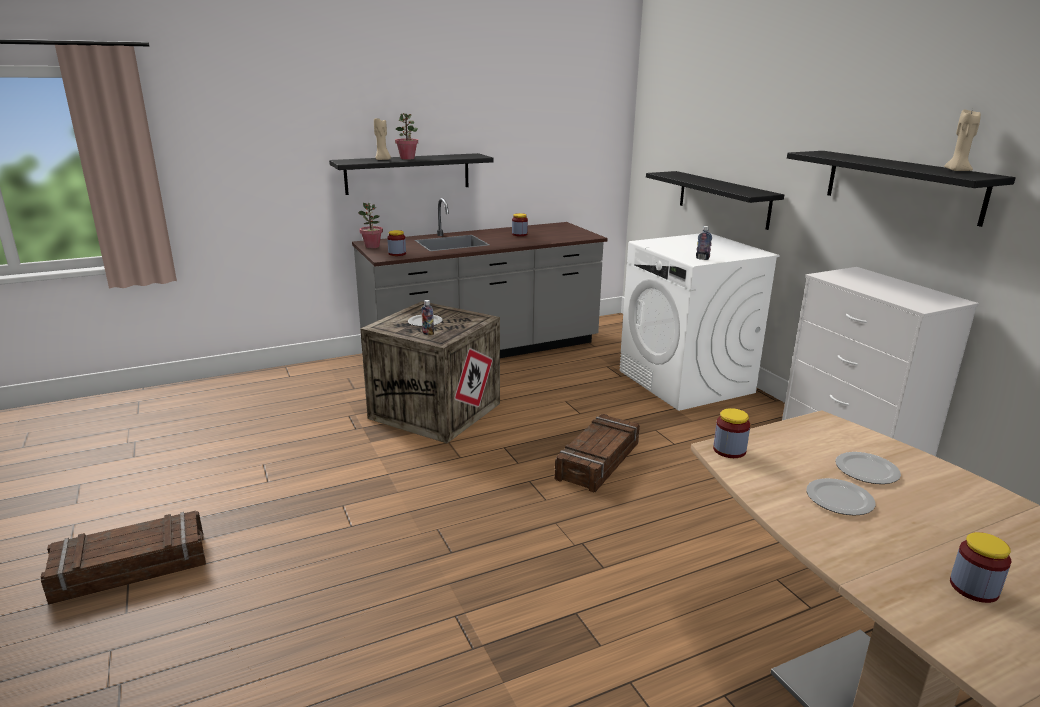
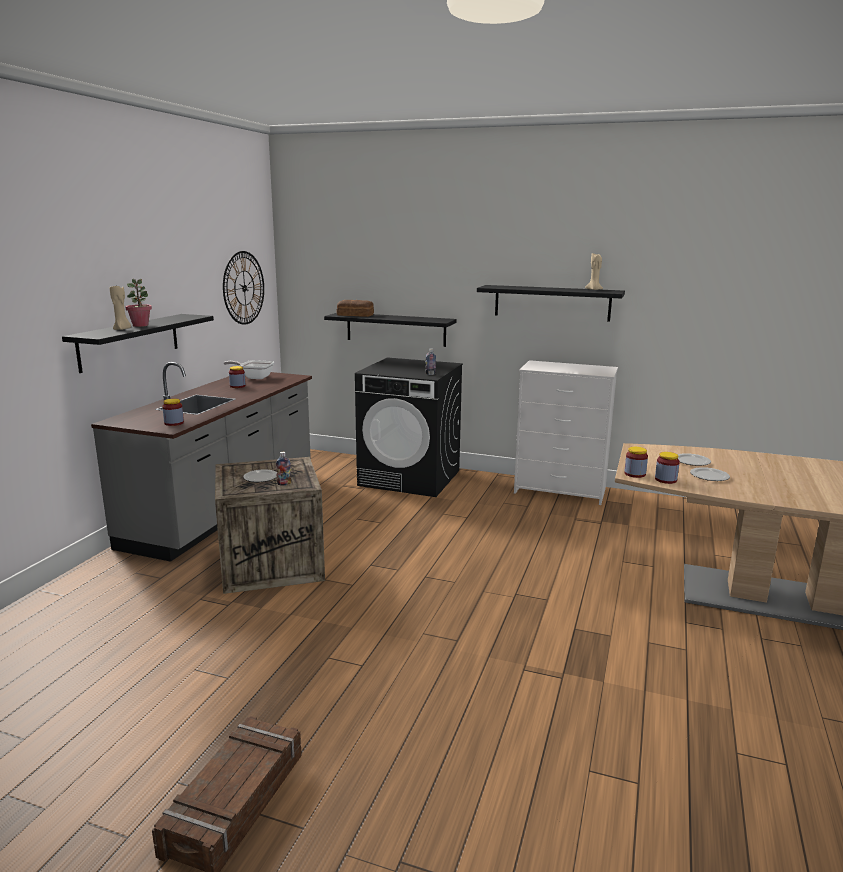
camera: 45 degrees left, 5 degrees down
potted plant [358,203,383,248] -> none
crate [555,414,640,492] -> none
white washing machine [619,234,780,411] -> black washing machine [355,357,463,497]
jar [950,532,1011,603] -> jar moved to [655,452,680,484]
none -> wall clock [223,251,264,325]
none -> frying pan [224,360,274,379]
none -> bread [337,300,374,317]

